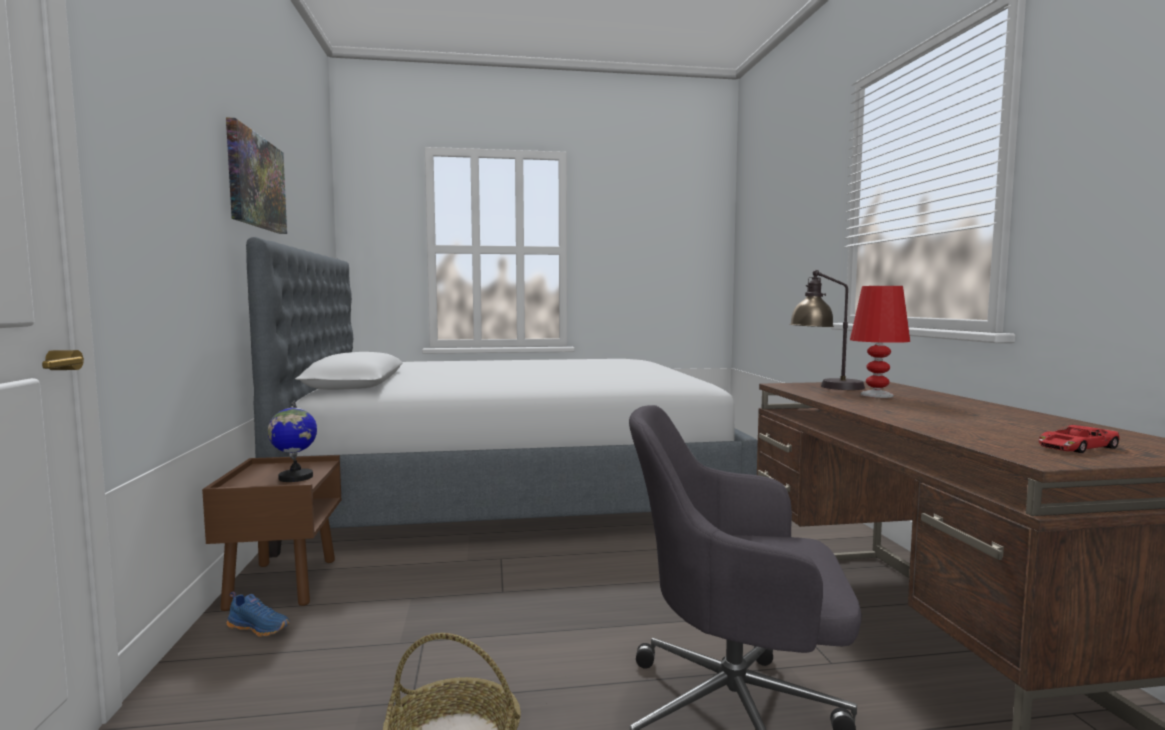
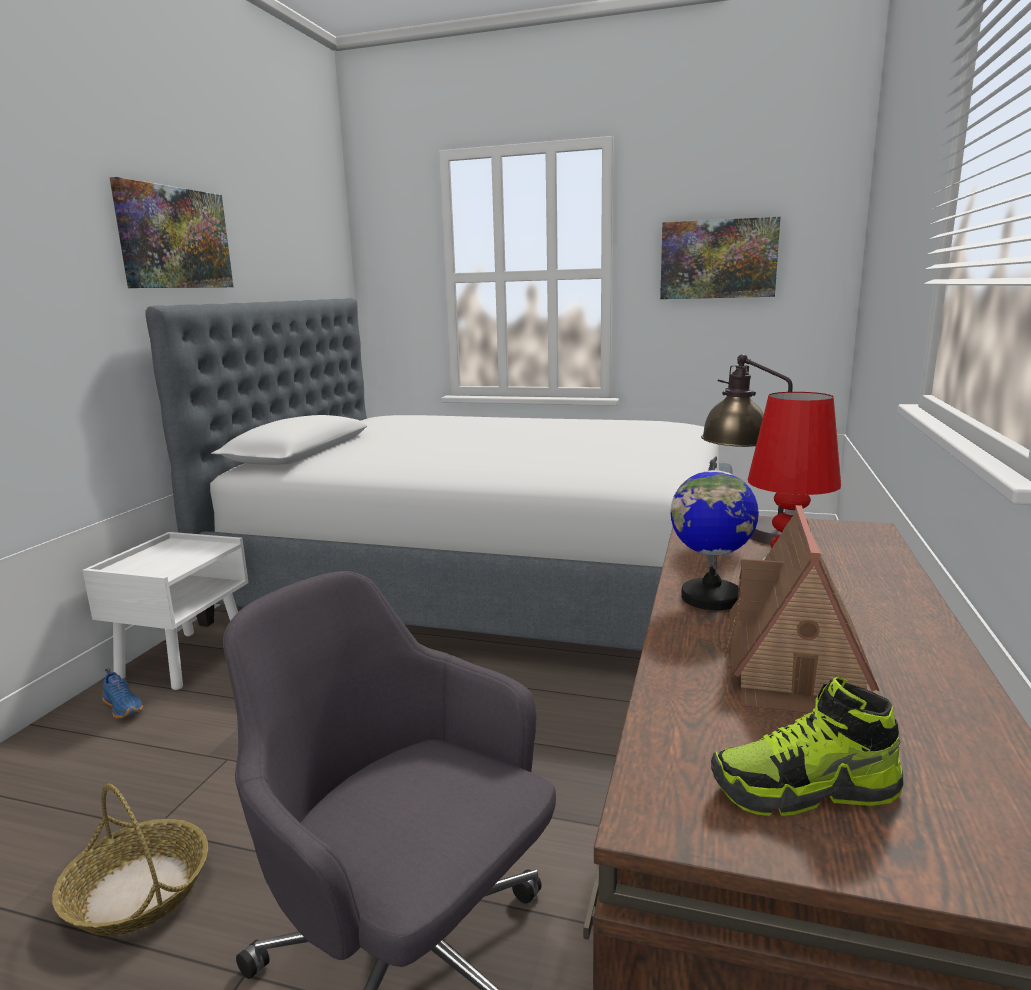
camera: 25 degrees right, 10 degrees up
brown nightstand [202,455,341,611] -> white nightstand [82,532,249,690]
globe [268,401,317,482] -> globe moved to [670,456,759,610]
red toy car [1039,425,1119,453] -> shoe [711,676,903,816]
none -> picture [660,217,780,299]
none -> toy house [724,505,879,714]

